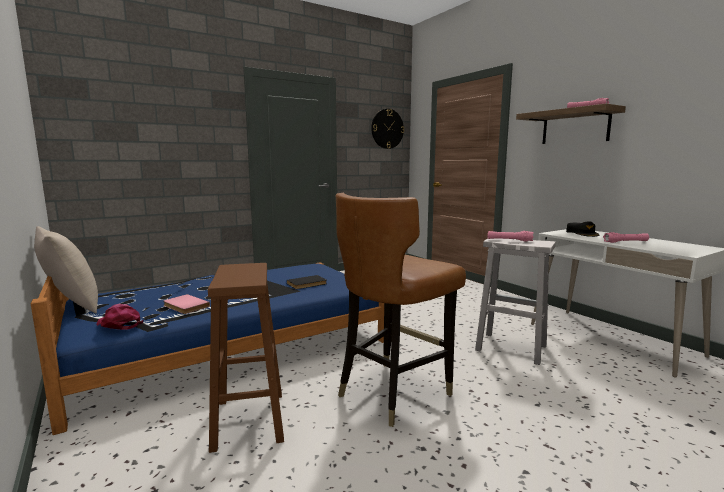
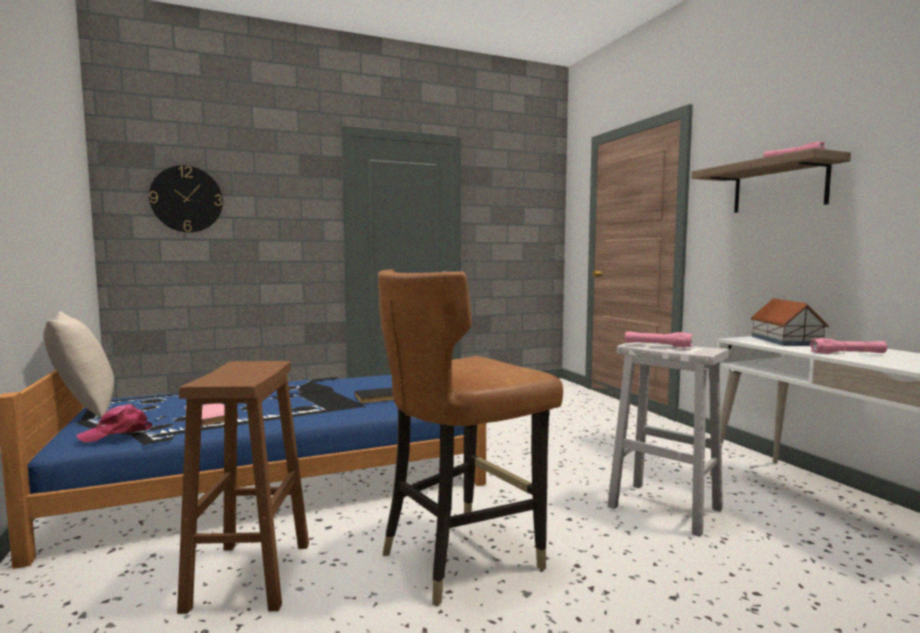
camera: 10 degrees right, 5 degrees down
pink cap [96,304,143,330] -> pink cap turned 75 degrees counterclockwise [76,404,153,443]
wall clock [371,109,404,149] -> wall clock moved to [149,165,223,233]
black cap [566,221,599,237] -> toy house [751,298,829,346]

